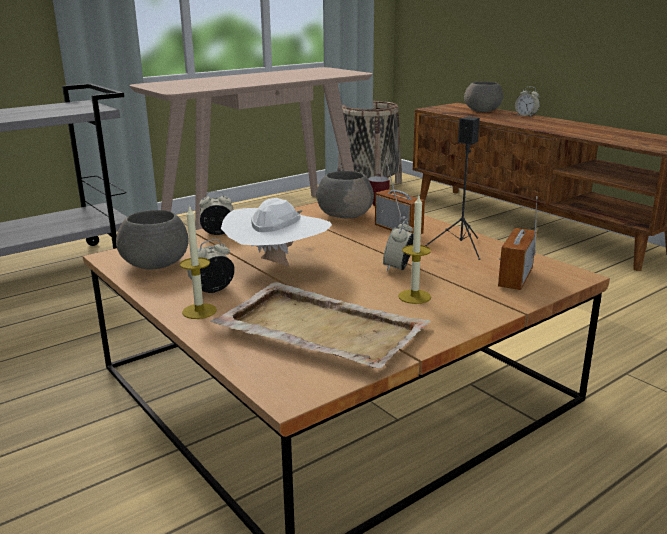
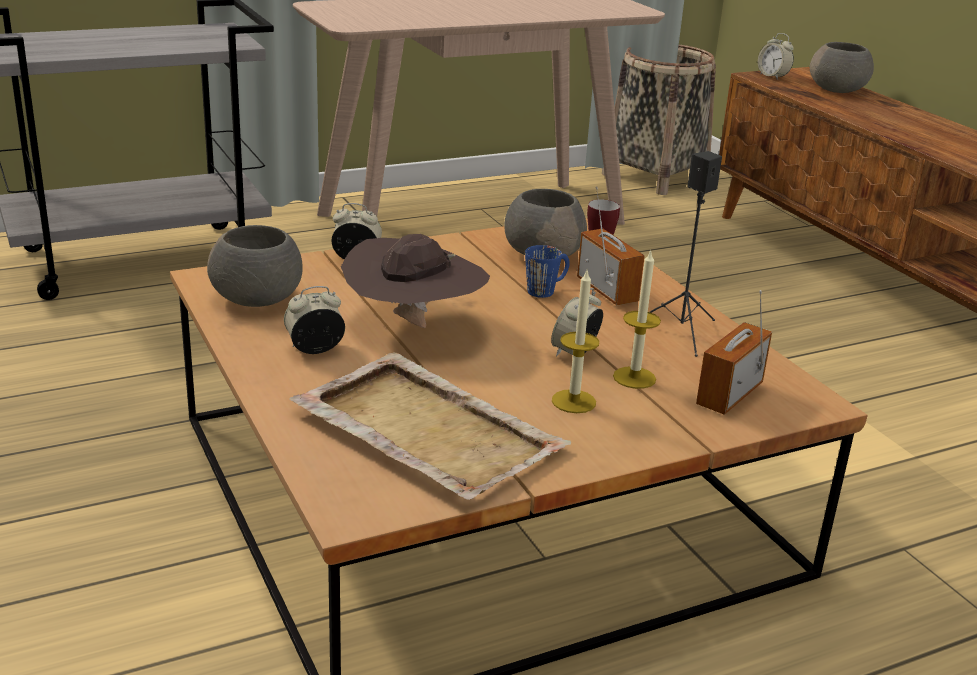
camera: 10 degrees right, 5 degrees up
candle [180,205,217,319] -> candle moved to [613,249,661,389]
white hat [221,198,332,266] -> brown hat [341,234,490,328]
alarm clock [515,86,540,117] -> alarm clock moved to [758,33,794,80]
none -> blue mug [525,245,570,298]

